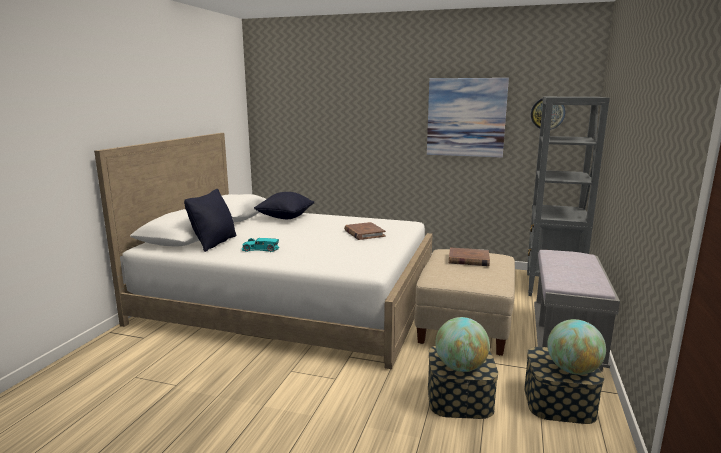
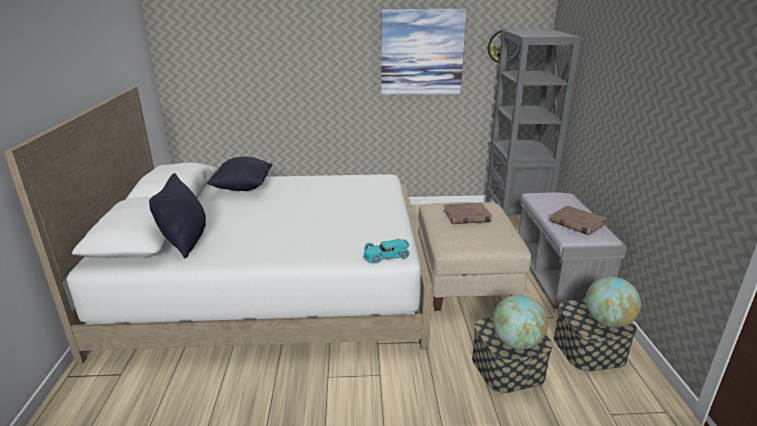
camera: 20 degrees left, 10 degrees up
turquoise toy car [242,238,279,252] -> turquoise toy car moved to [363,238,410,264]
brown book [344,222,386,240] -> brown book moved to [550,205,607,235]

